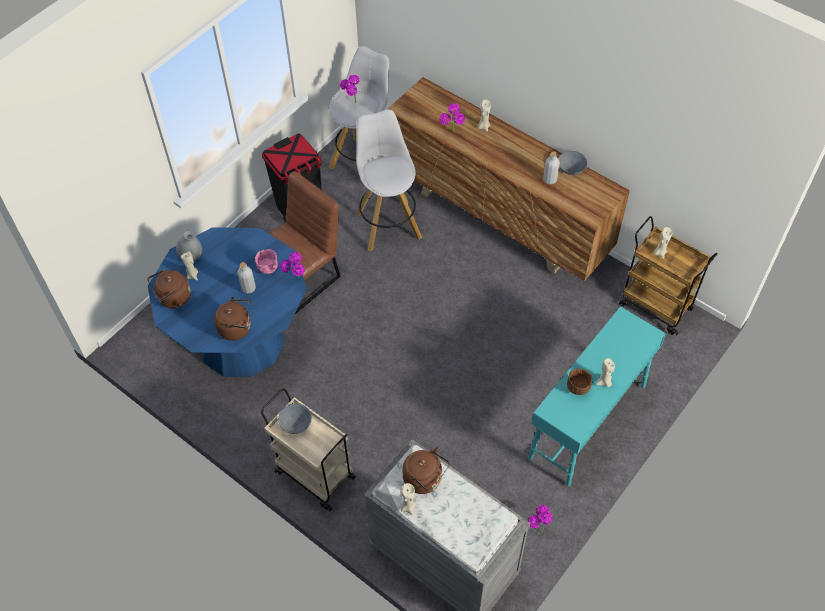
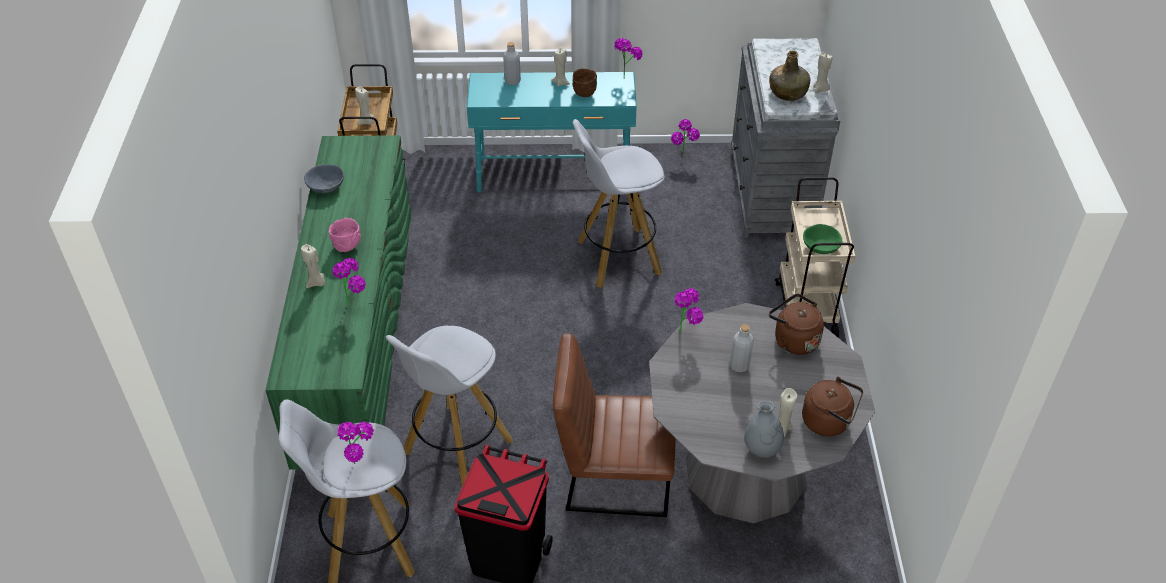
camera: 130 degrees left, 10 degrees down
blue dining table [148,227,307,377] -> grey dining table [649,303,875,523]
pink bowl [255,249,278,274] -> pink bowl moved to [329,217,361,252]
grey bowl [278,403,312,434] -> green bowl [803,224,842,254]
brown cabinet [388,77,630,281] -> green cabinet [265,135,411,469]
brown kettle [403,446,450,494] -> green bottle [769,51,810,101]
grey bottle [543,151,560,184] -> grey bottle moved to [503,42,521,85]
none -> white stool [573,119,664,288]
none -> potted plant [614,38,643,79]

